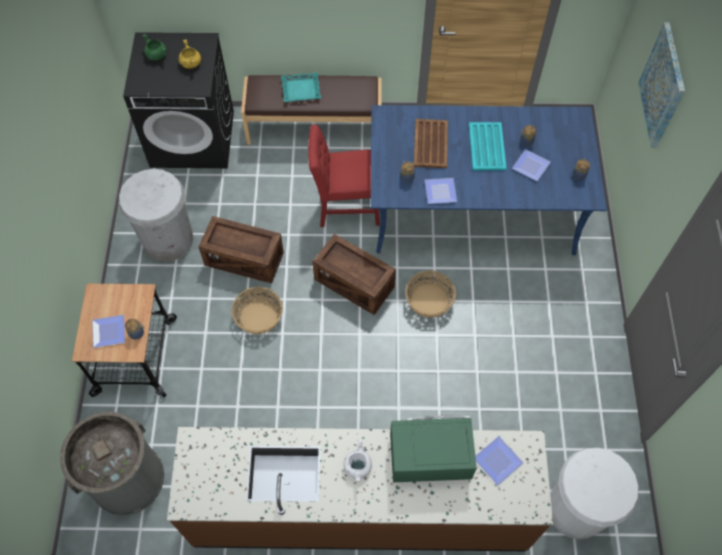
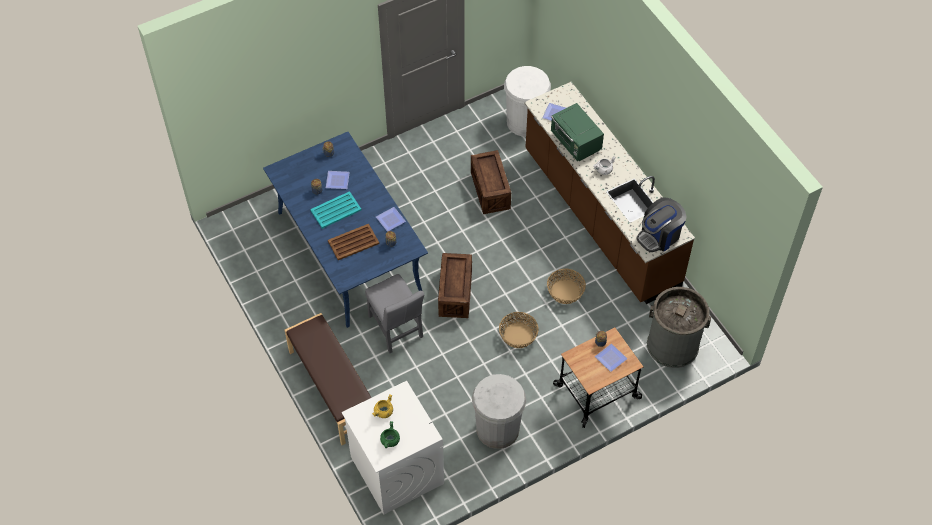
camera: 120 degrees left, 5 degrees down
black washing machine [123,32,234,168] -> white washing machine [342,381,444,515]
crate [199,216,284,284] -> crate moved to [471,150,511,214]
turquoise tray [281,72,321,102] -> none
red chair [308,124,380,227] -> grey chair [365,274,425,353]
basket [405,271,456,318] -> basket moved to [547,268,586,304]
picture [638,22,685,148] -> none
none -> coffee machine [636,198,686,252]

